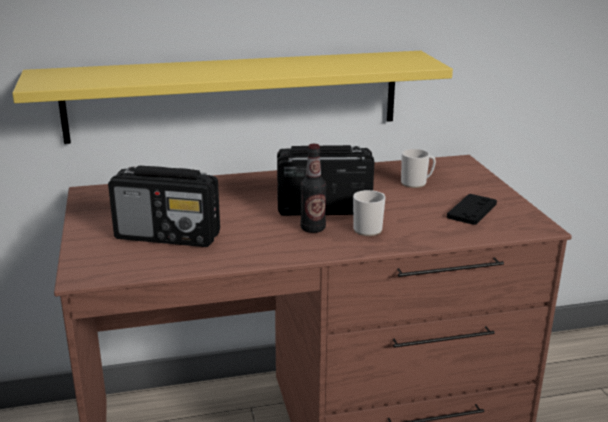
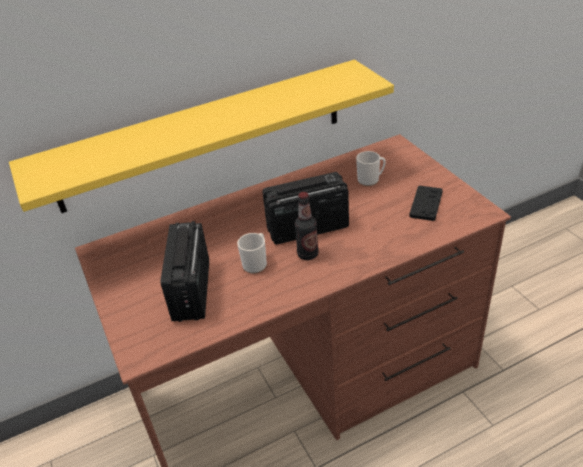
camera: 10 degrees left, 15 degrees up
radio [108,166,220,247] -> radio turned 90 degrees clockwise [160,221,209,322]
mug [353,190,386,236] -> mug moved to [237,233,267,274]

